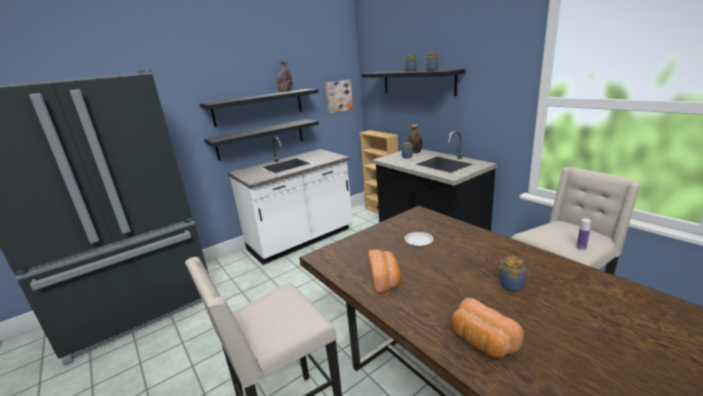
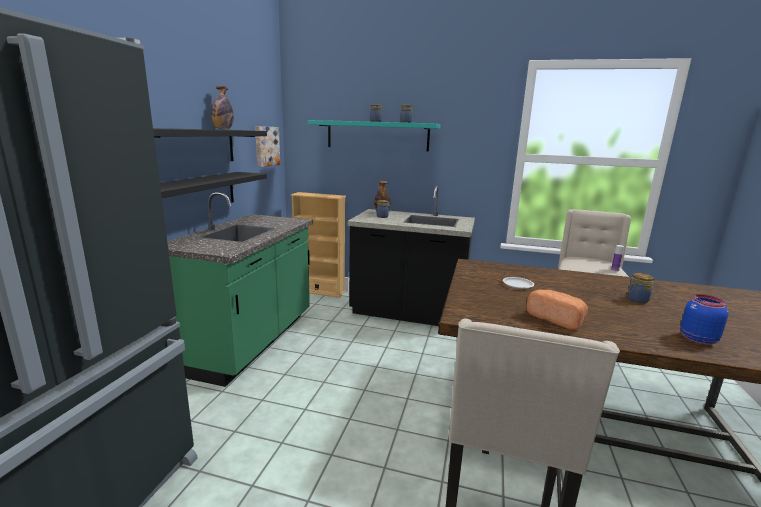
camera: 40 degrees left, 5 degrees down
white counter [228,137,353,265] -> green counter [167,192,313,387]
black shelf [362,69,466,96] -> turquoise shelf [308,120,441,151]
bread [451,298,524,358] -> blue jar [680,294,728,345]

